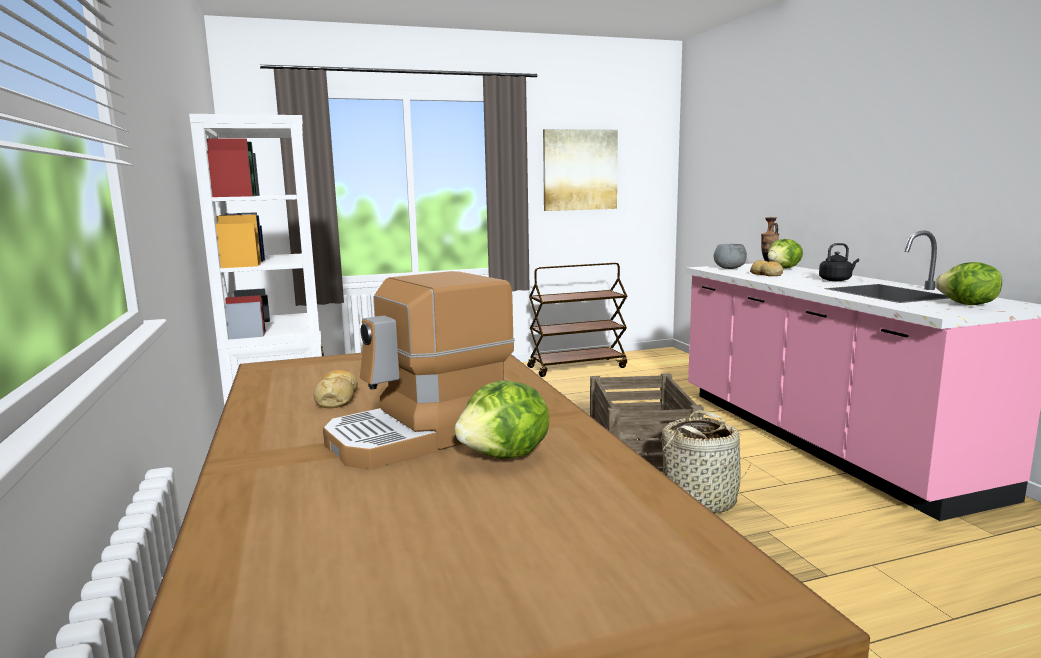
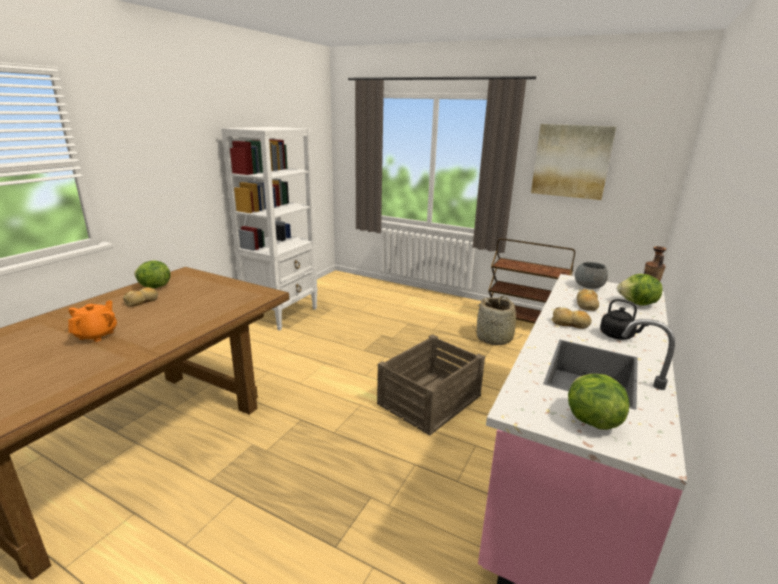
camera: 45 degrees right, 10 degrees up
coffee machine [323,271,514,469] -> orange teapot [68,300,117,342]
lettuce [454,380,549,459] -> lettuce moved to [134,261,171,288]
basket [662,410,751,514] -> basket moved to [473,296,524,345]
none -> bread [552,308,592,329]

